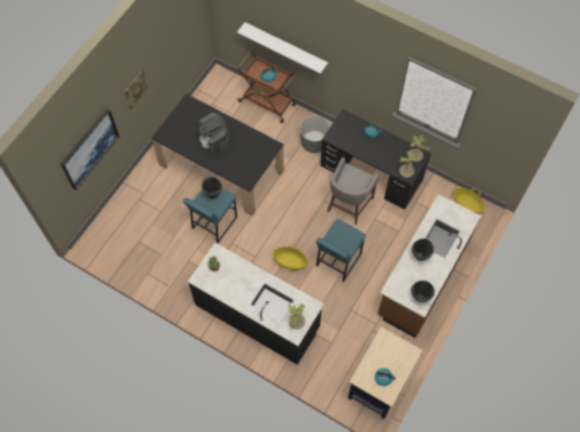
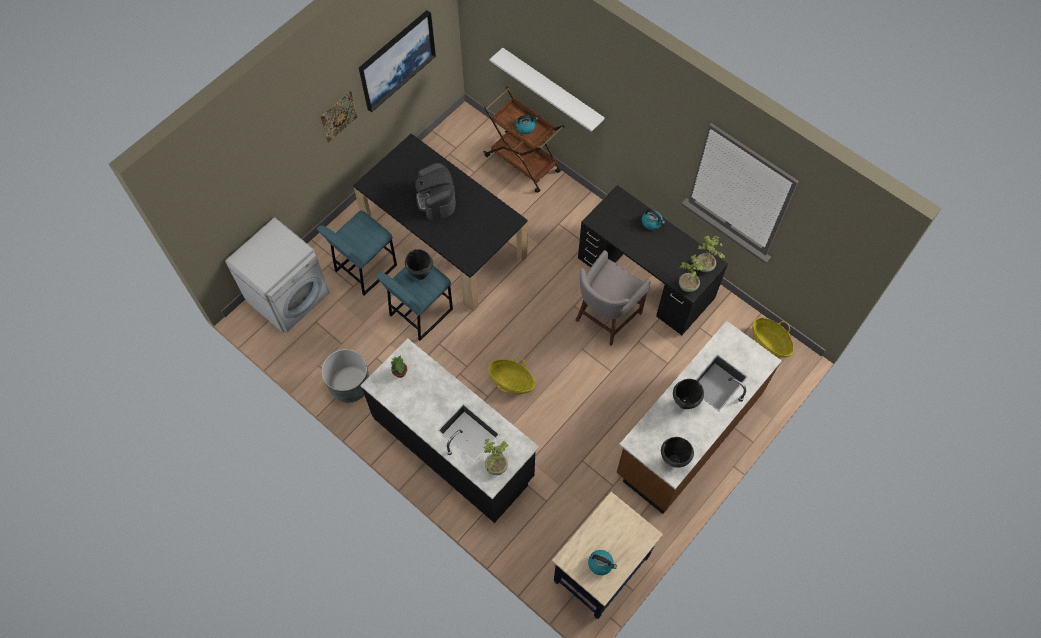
camera: 10 degrees right, 0 degrees up
picture [61,108,120,190] -> picture moved to [359,10,436,113]
grey planter [300,115,330,153] -> grey planter moved to [321,349,369,403]
blue stool [316,219,366,282] -> blue stool moved to [317,210,397,295]
none -> white washing machine [225,217,329,332]

